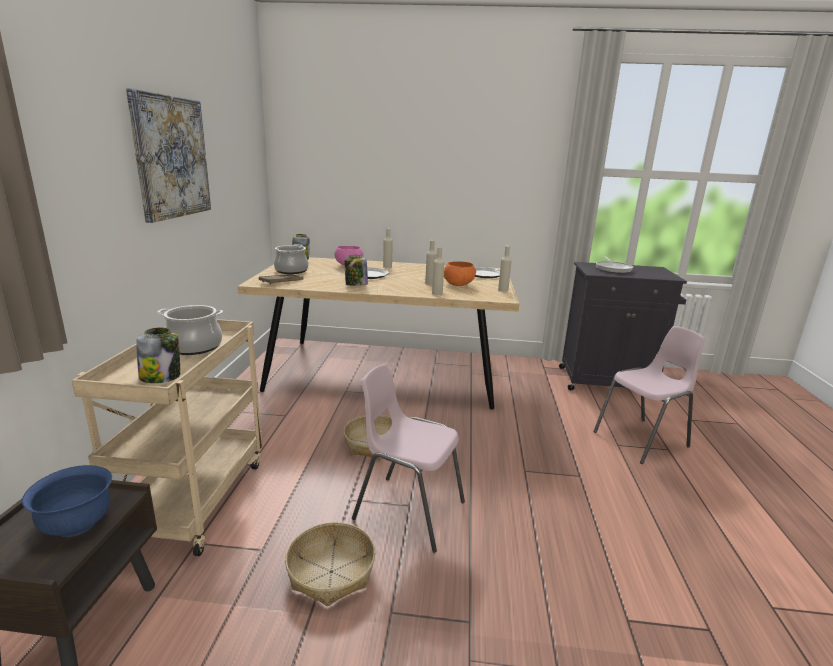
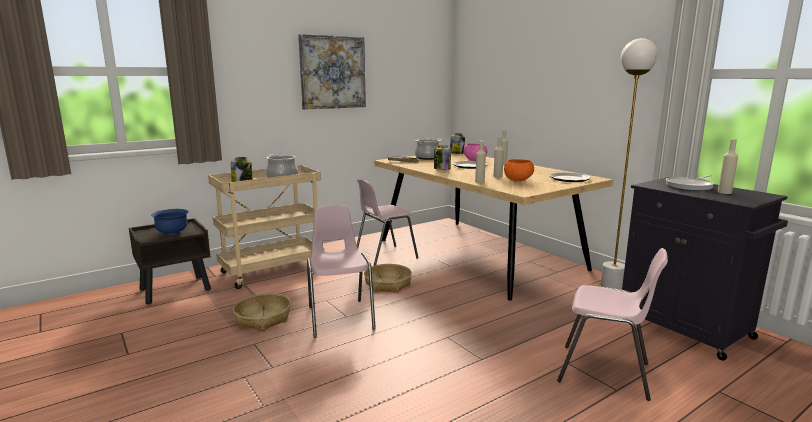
camera: 50 degrees right, 5 degrees down
beige bottle [498,246,512,292] -> beige bottle moved to [718,139,738,194]
none -> pink chair [357,179,419,266]
none -> white floor lamp [601,38,658,290]

